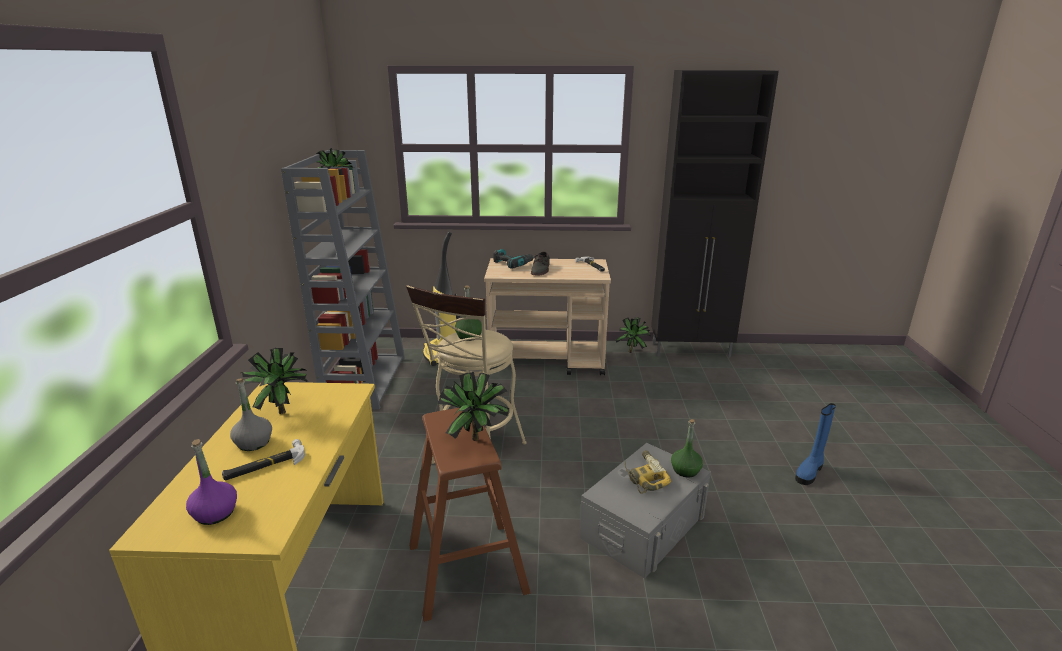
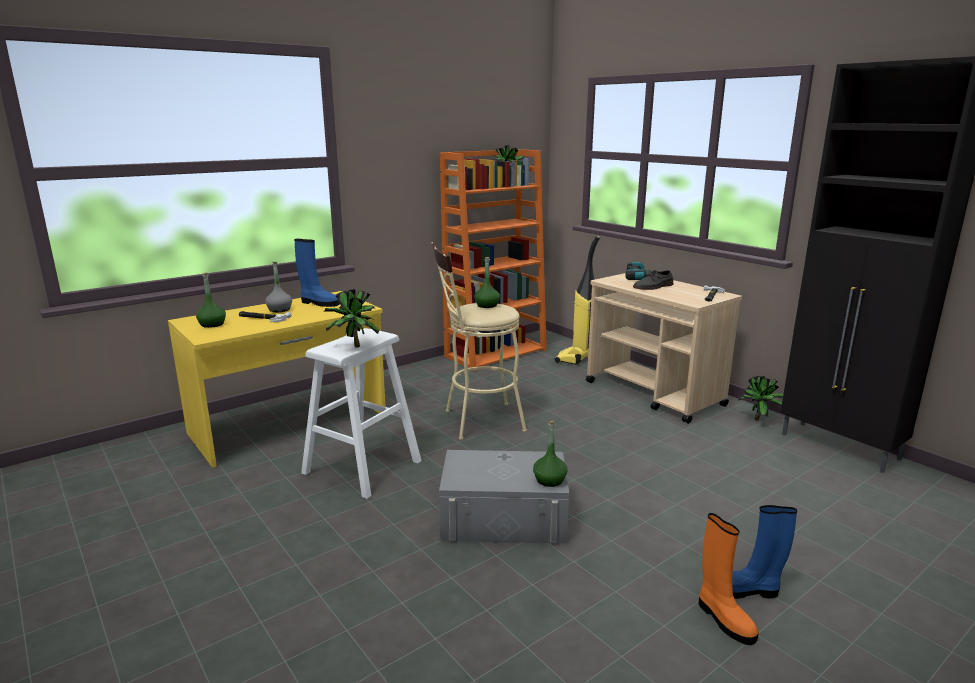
camera: 50 degrees right, 5 degrees down
purple bottle [186,439,237,525] -> green bottle [196,272,226,328]
potted plant [241,348,308,414] -> blue boot [294,239,340,307]
grey bookcase [281,150,405,409] -> orange bookcase [440,149,547,371]
brown stool [409,408,531,622] -> white stool [301,328,422,499]
power drill [625,450,671,494] -> none
none -> orange boot [699,513,759,645]

